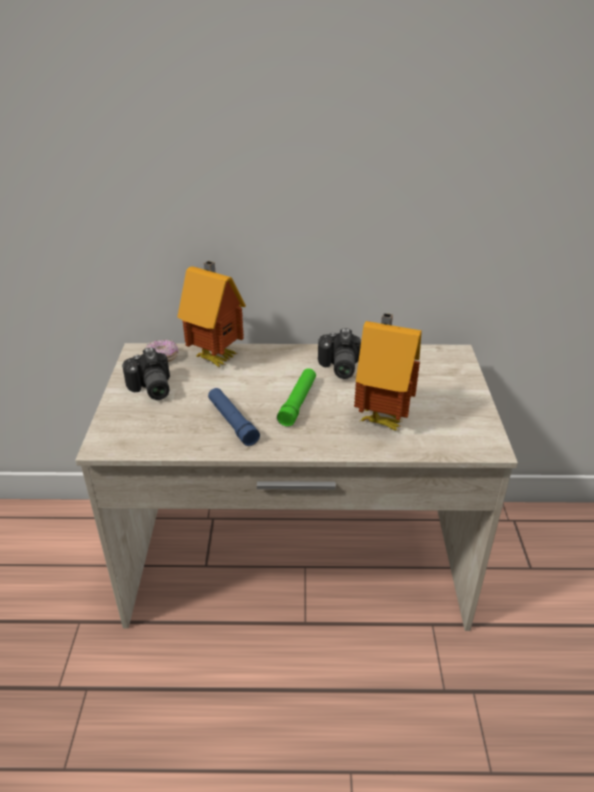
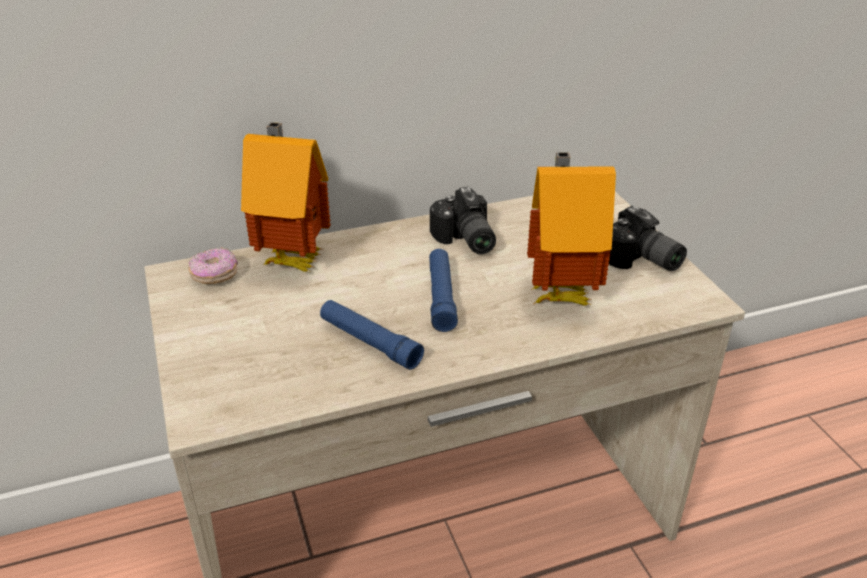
camera: 20 degrees left, 0 degrees up
camera [122,347,170,400] -> camera moved to [608,206,687,271]
green flashlight [277,368,316,427] -> blue flashlight [429,249,458,332]

